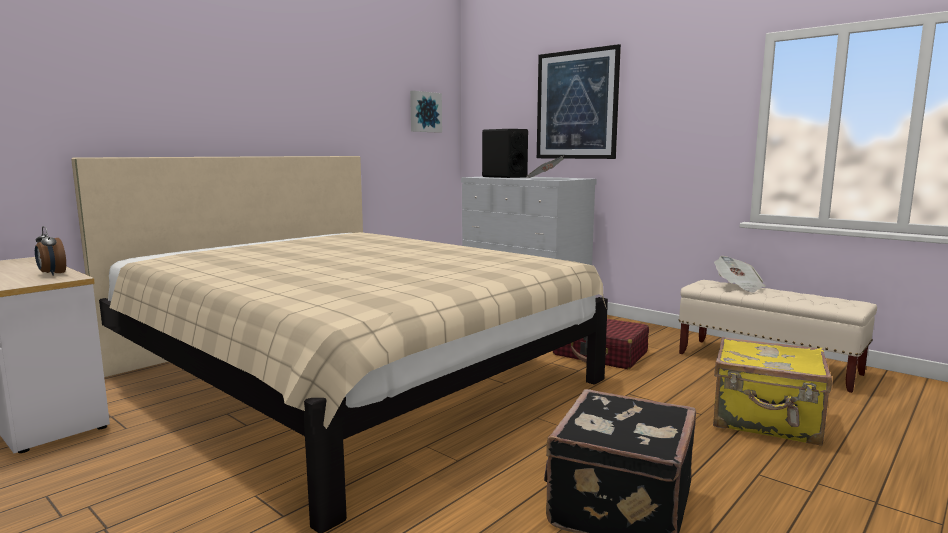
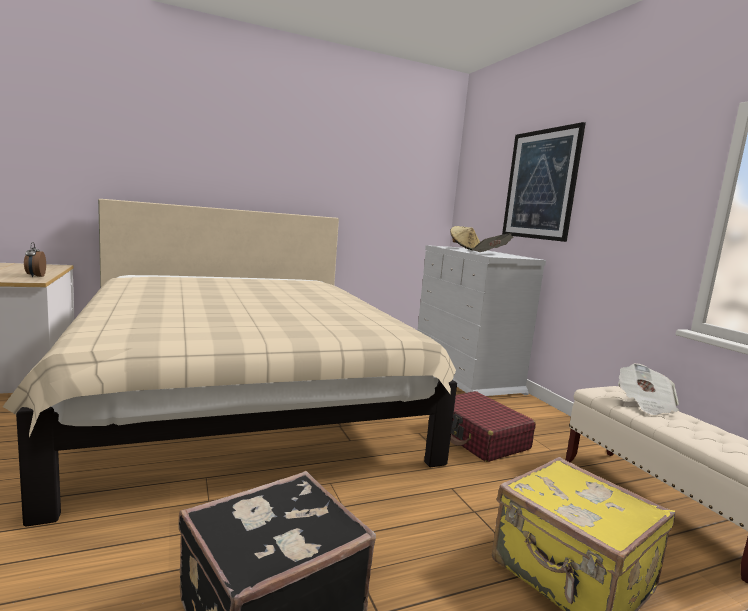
camera: 25 degrees right, 0 degrees up
picture [410,91,442,133] -> none
black speaker [482,129,528,178] -> beige hat [450,226,480,251]

